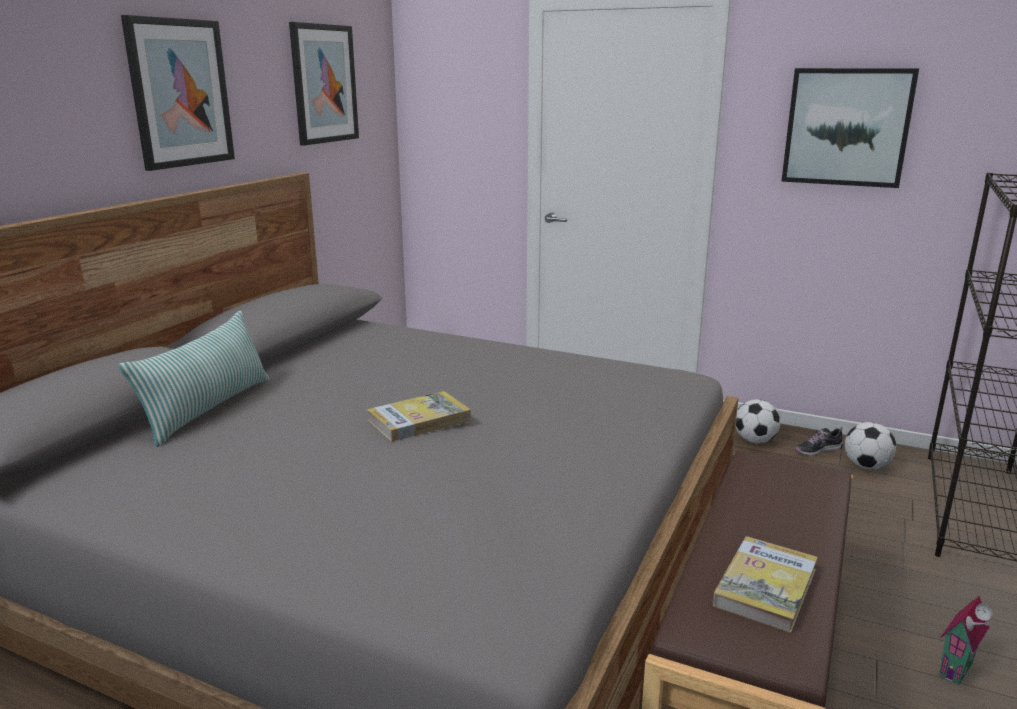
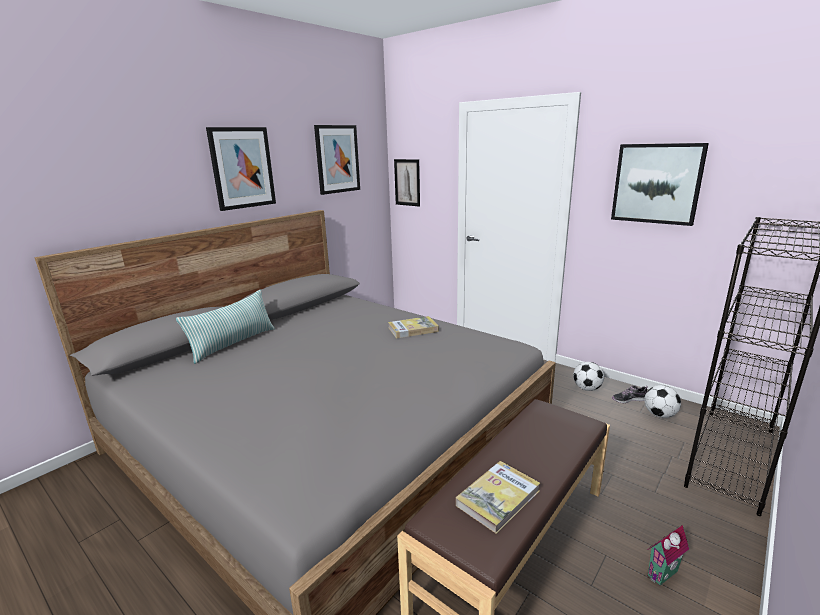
camera: 15 degrees right, 0 degrees up
book [367,391,471,442] -> book moved to [388,316,439,338]
none -> picture [394,159,420,206]

